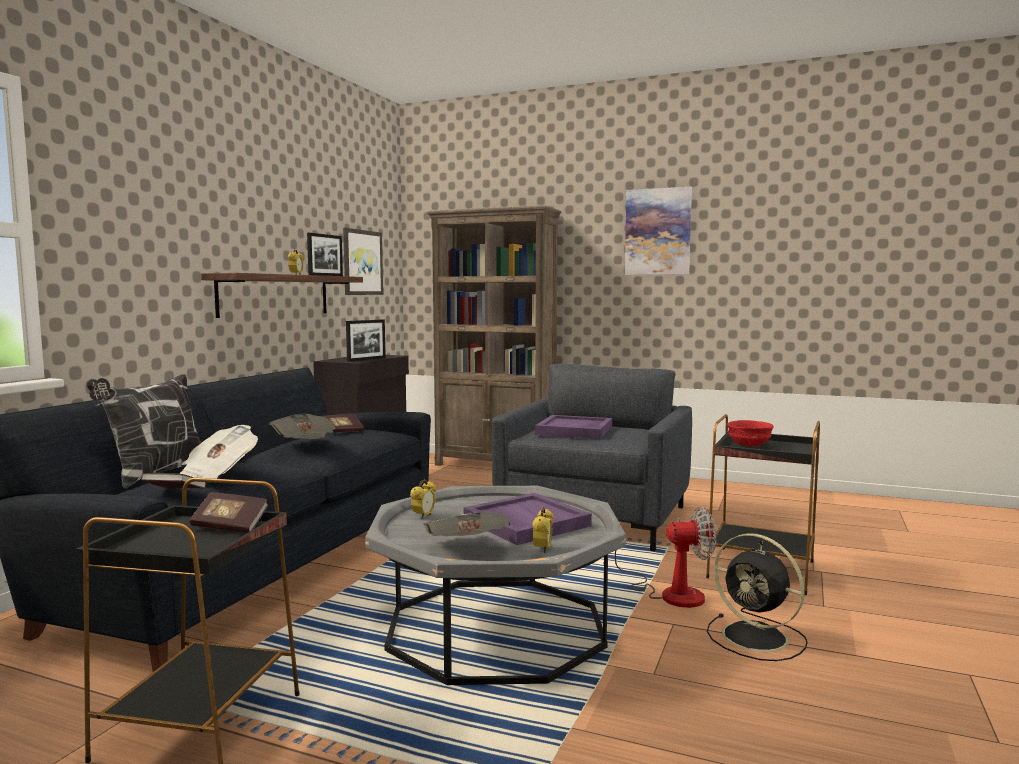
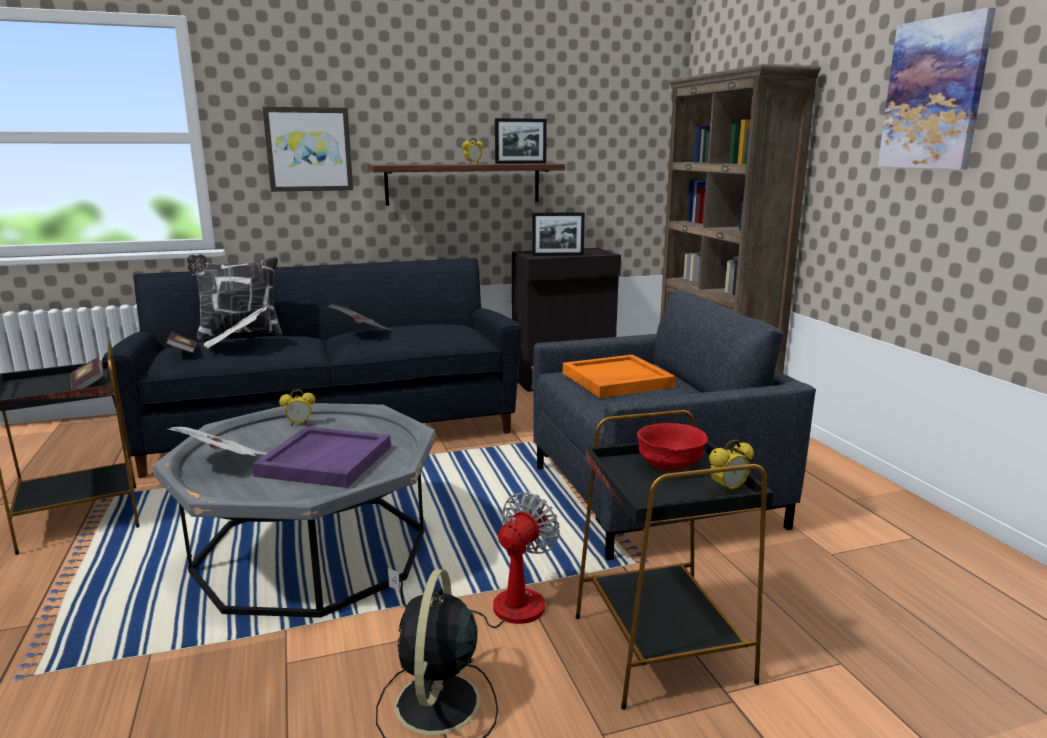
camera: 50 degrees right, 10 degrees up
book [322,414,364,433] -> none
picture [343,228,383,295] -> picture moved to [262,107,353,192]
alarm clock [532,507,554,553] -> alarm clock moved to [709,439,754,494]
purple tray [535,415,612,439] -> orange tray [563,355,676,398]
fan [615,507,716,608] -> fan turned 105 degrees counterclockwise [388,492,560,628]

